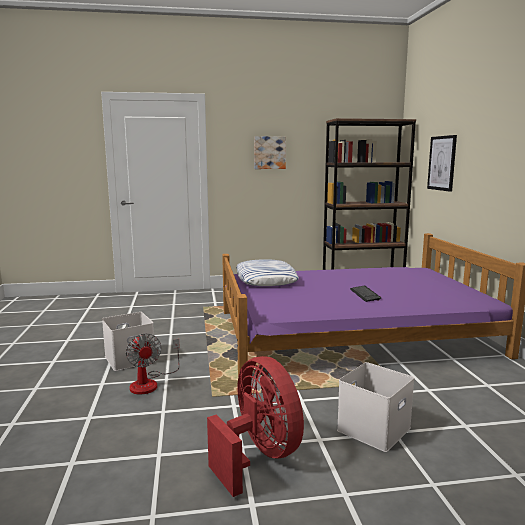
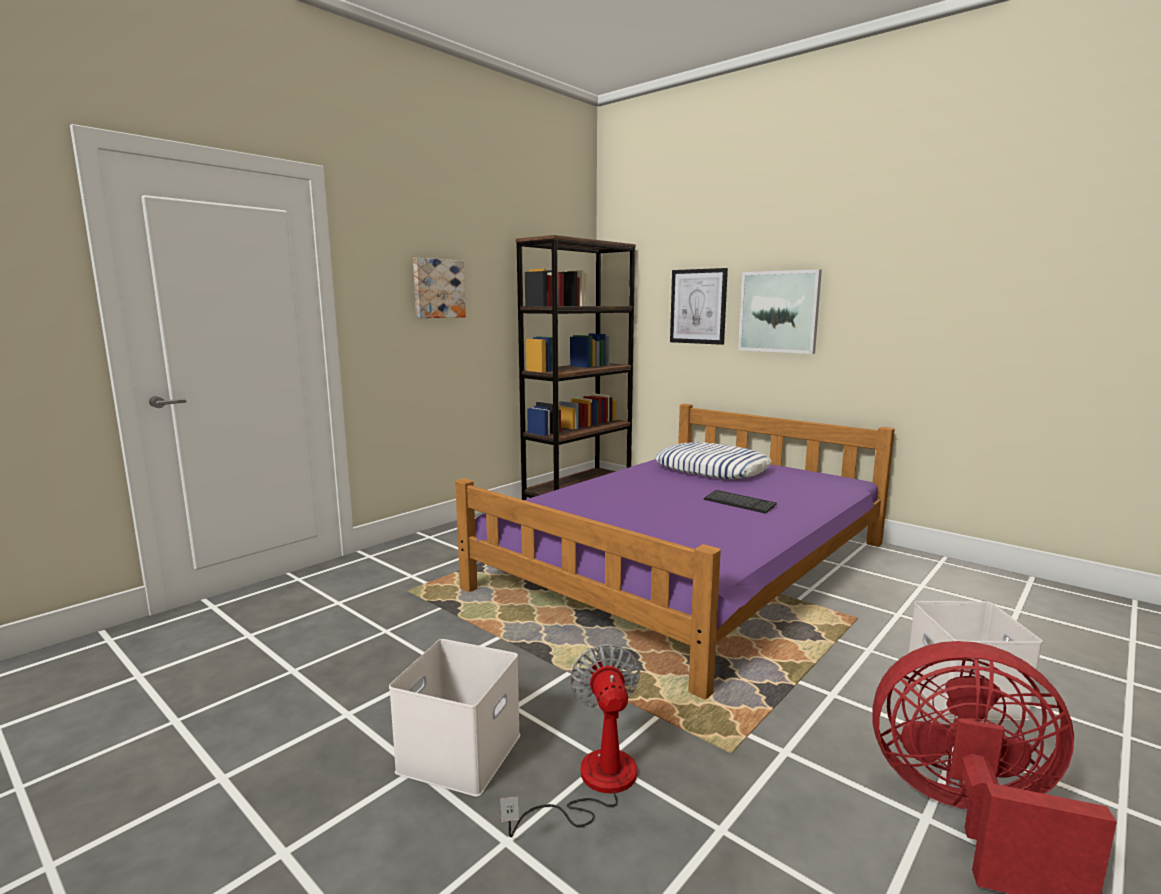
camera: 40 degrees left, 0 degrees up
fan [126,333,180,395] -> fan turned 120 degrees counterclockwise [500,644,640,837]
pillow [236,259,299,286] -> pillow moved to [655,442,772,479]
none -> picture [738,269,822,354]

